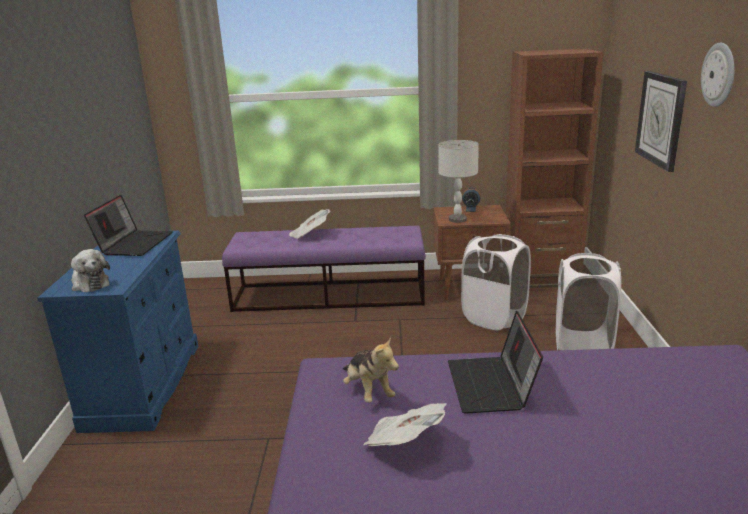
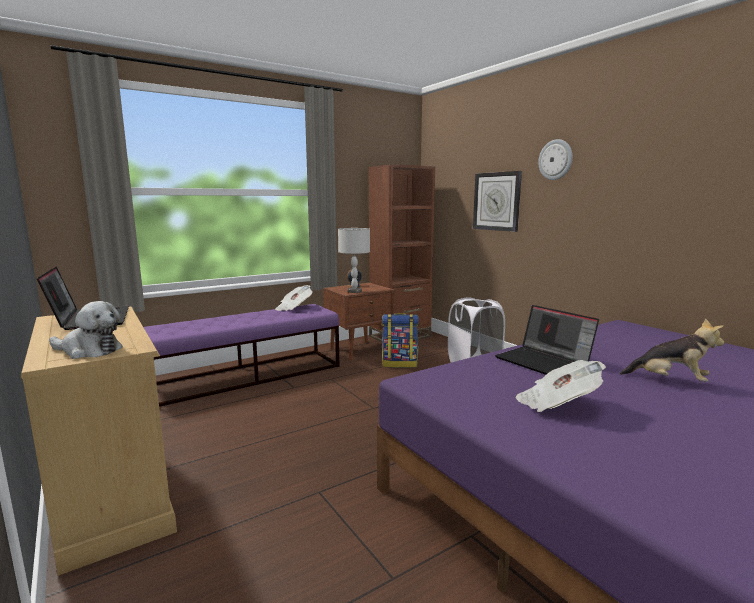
camera: 35 degrees left, 10 degrees down
blue dresser [37,231,198,433] -> beige dresser [21,307,177,576]
newspaper [289,209,330,239] -> newspaper moved to [275,285,312,311]
plush toy [343,337,399,403] -> plush toy moved to [620,318,724,382]
white laundry basket [461,234,531,330] -> backpack [382,313,419,368]

